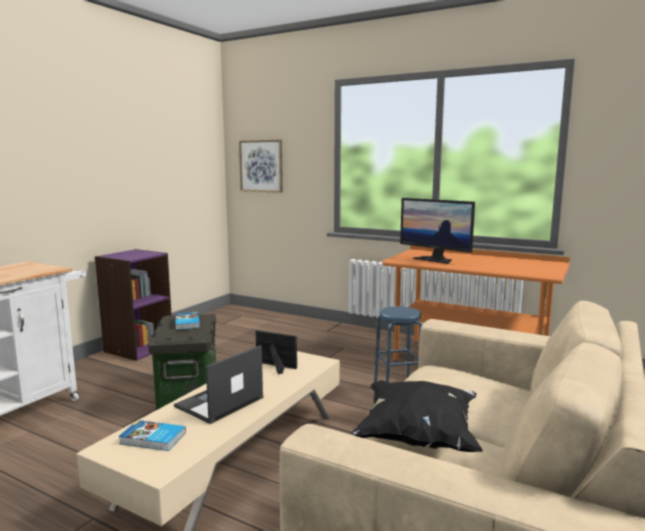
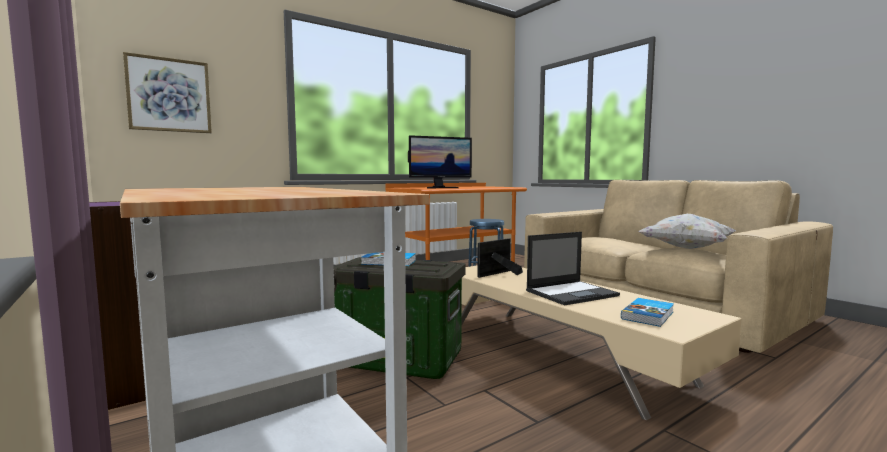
camera: 65 degrees left, 5 degrees down
laptop [174,345,264,424] -> laptop turned 90 degrees counterclockwise [526,232,620,305]
black pillow [351,380,483,452] -> white pillow [638,214,736,249]

